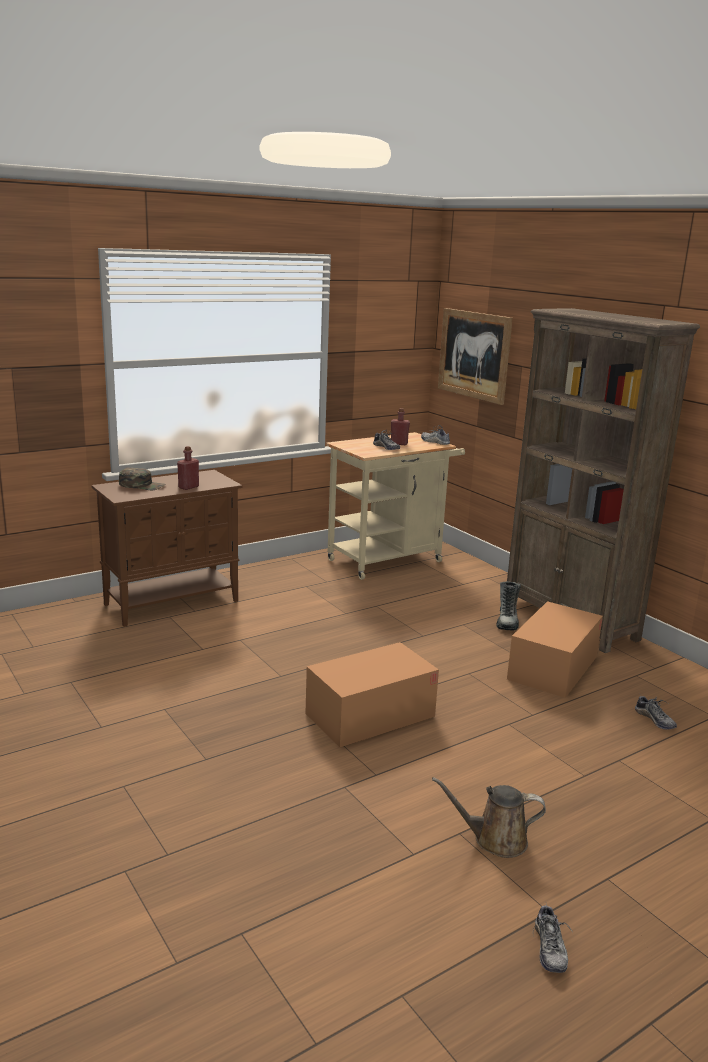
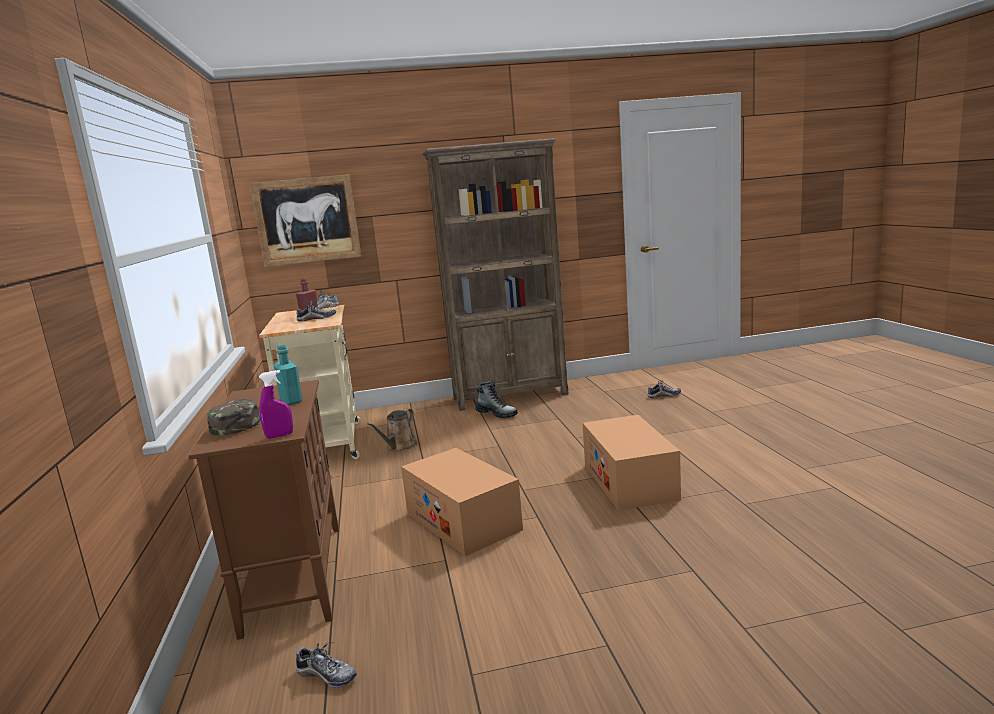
camera: 65 degrees left, 5 degrees down
red bottle [177,446,199,490] -> turquoise bottle [274,344,303,405]
brown watering can [432,777,546,858] -> brown watering can moved to [367,409,418,452]
cardboard box [507,601,603,698] -> cardboard box moved to [401,448,523,556]
shoe [533,905,573,973] -> shoe moved to [296,642,357,688]
none -> purple spray bottle [259,370,293,439]

